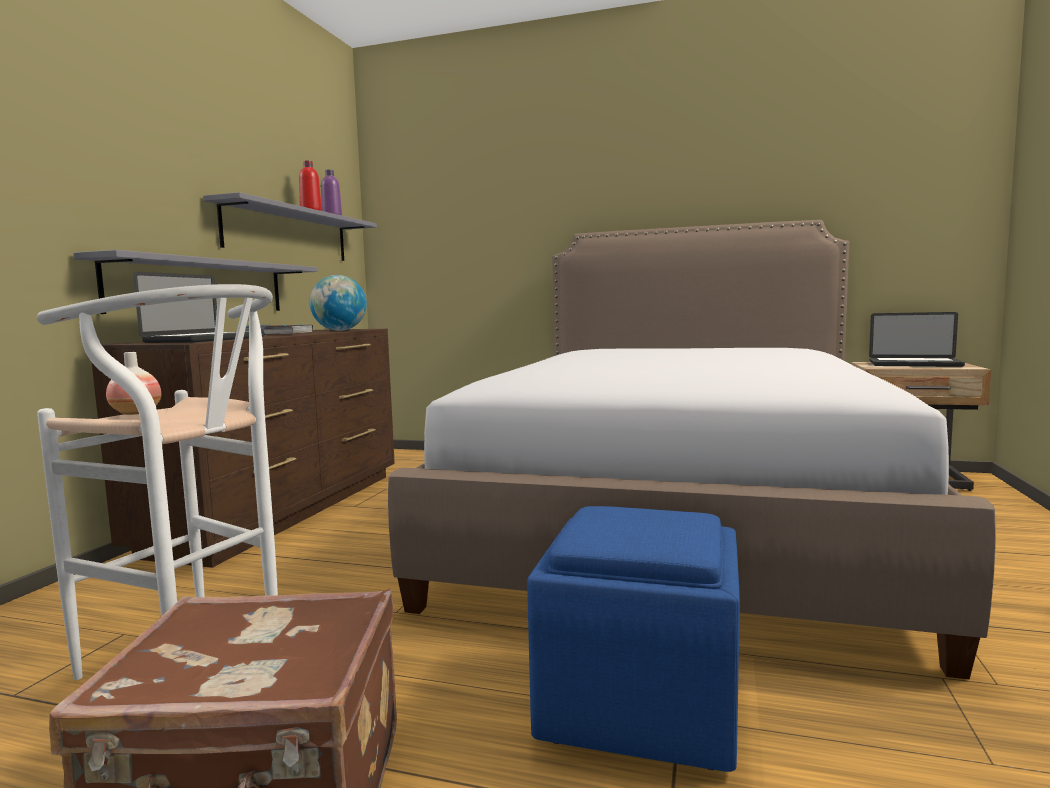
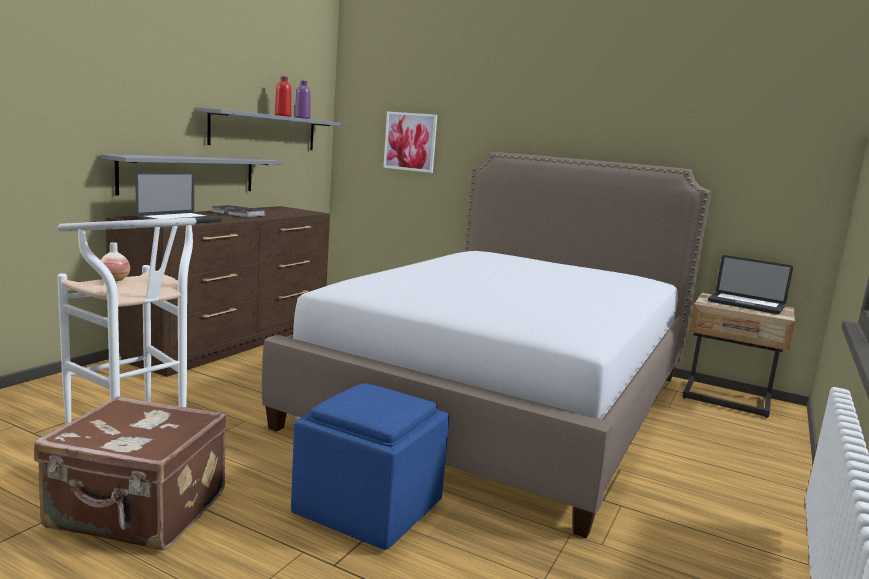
camera: 10 degrees right, 5 degrees up
globe [309,275,367,331] -> none
none -> picture [383,112,437,173]

